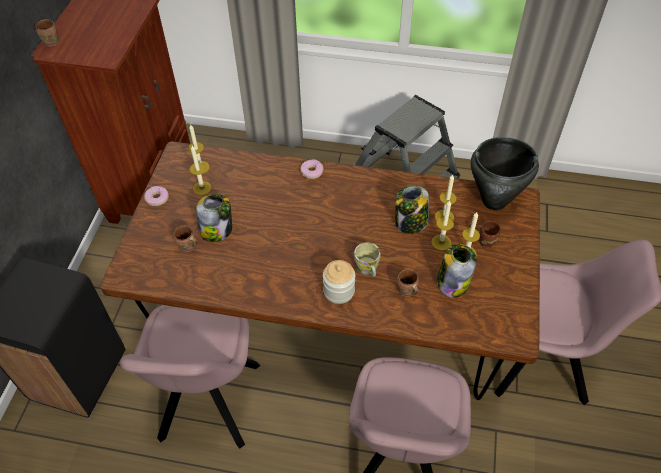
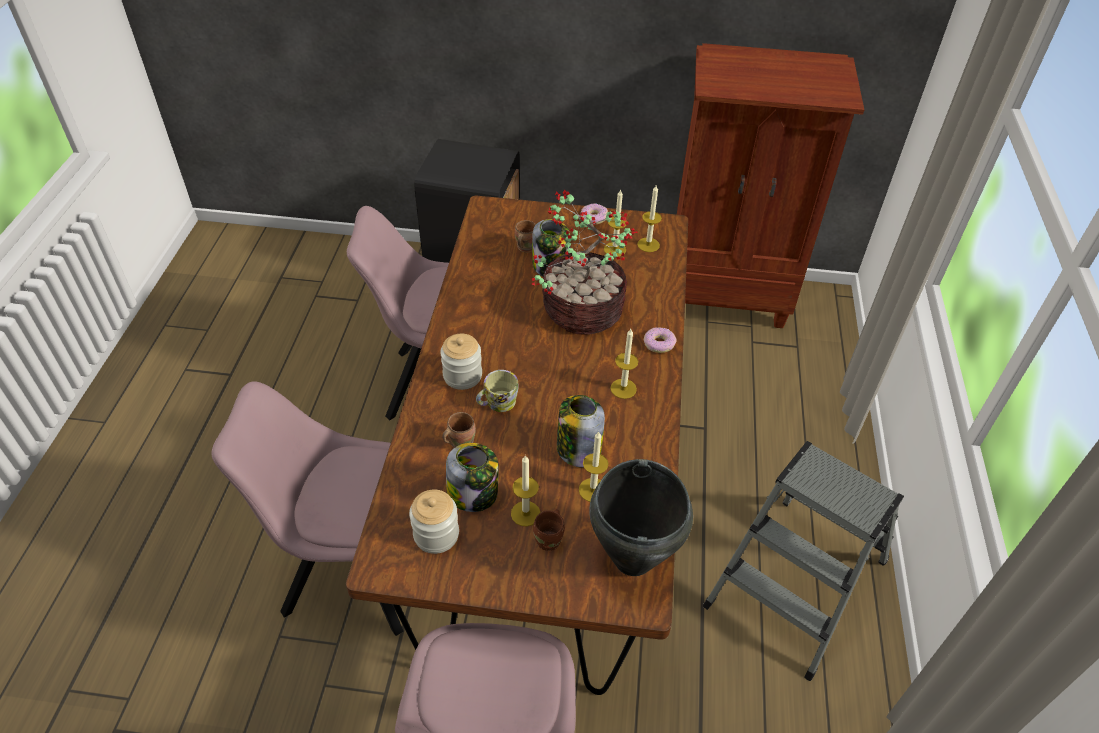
camera: 85 degrees right, 5 degrees down
brown mug [35,19,59,47] -> none
candle [431,201,454,251] -> candle moved to [610,329,638,399]
none -> jar [409,489,459,554]
none -> potted plant [532,189,638,335]

